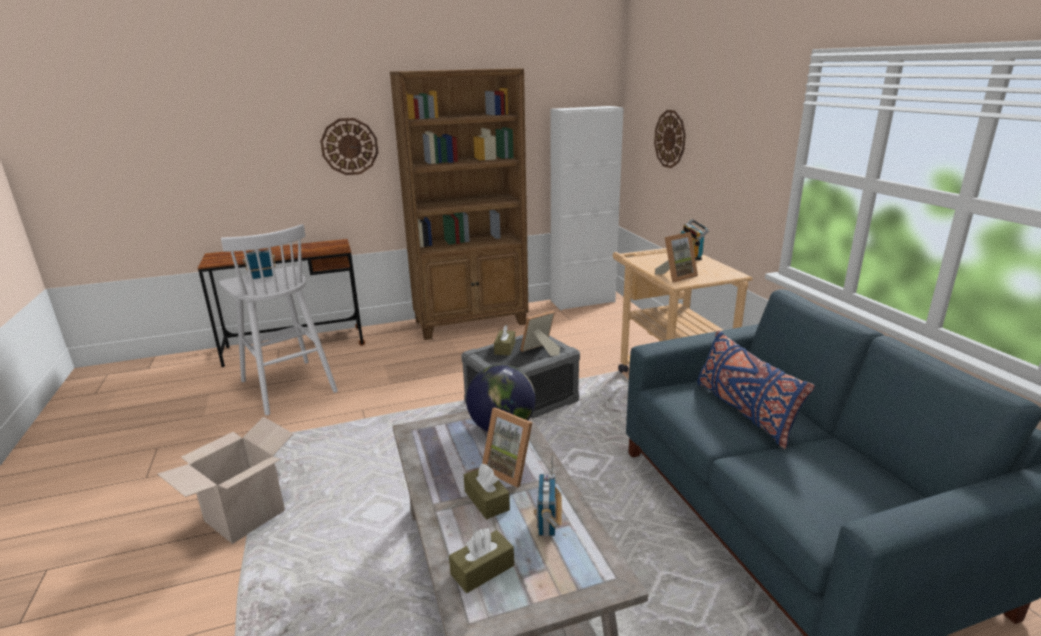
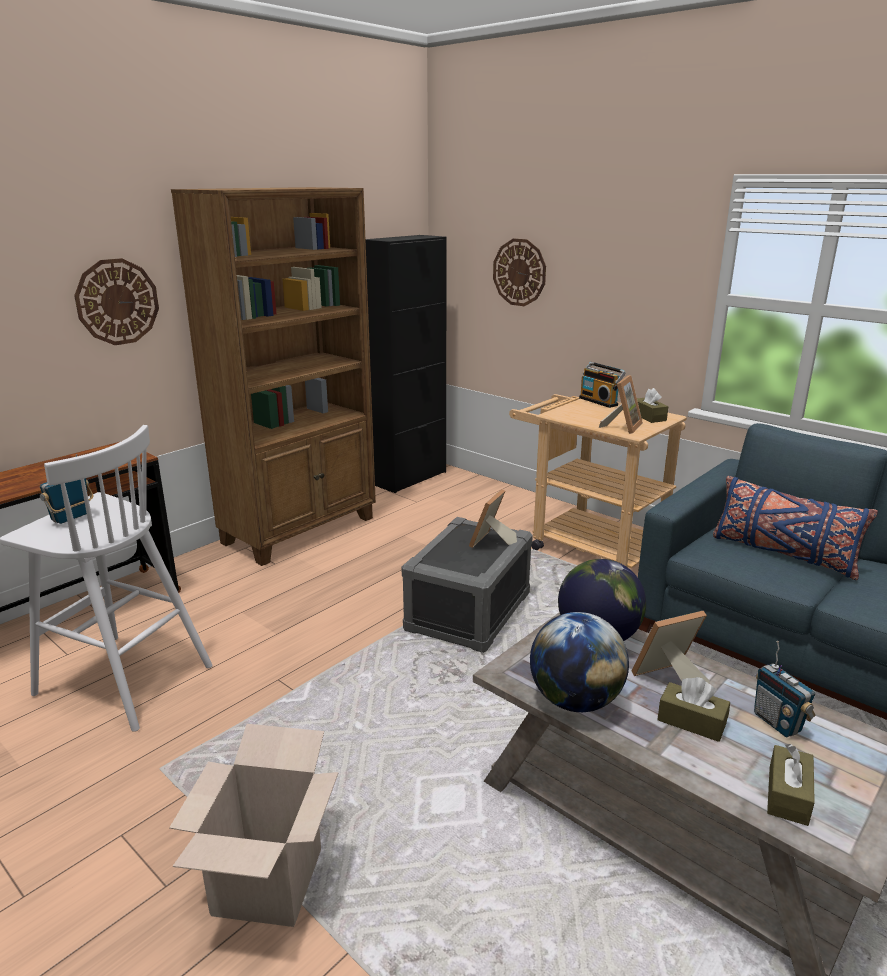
camera: 30 degrees left, 0 degrees up
picture frame [482,407,532,488] -> picture frame turned 150 degrees clockwise [631,611,710,683]
brown tissue box [494,325,515,355] -> brown tissue box moved to [637,388,668,423]
white cabinet [550,106,624,310] -> black cabinet [365,235,447,493]
none -> globe [530,612,629,712]

